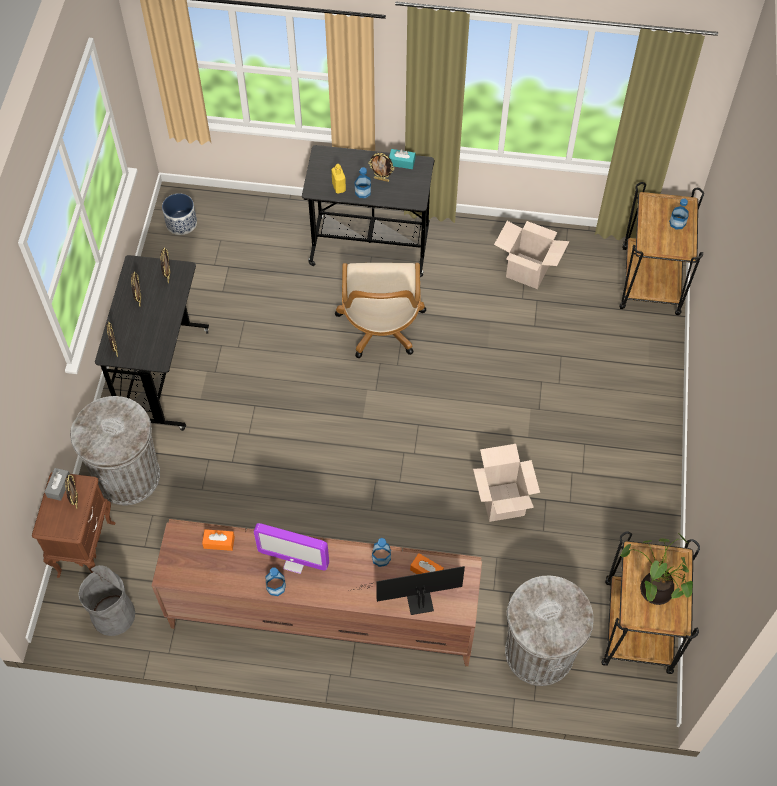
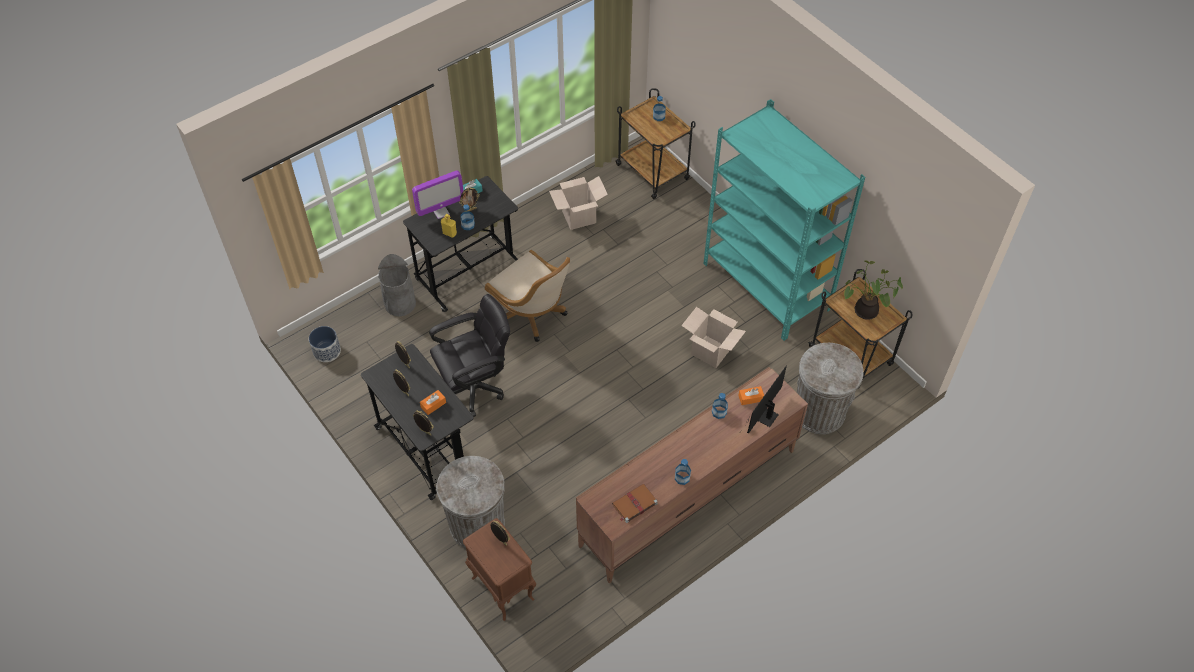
camera: 45 degrees left, 5 degrees down
grey tissue box [45,468,71,501] -> none
grey trash can [78,565,135,636] -> grey trash can moved to [378,254,416,316]
orange tissue box [202,529,235,551] -> orange tissue box moved to [420,390,446,415]
monitor [254,523,329,574] -> monitor moved to [412,171,464,219]
none -> black office chair [429,294,510,417]
none -> brown book [612,484,658,523]
none -> turquoise bookcase [703,99,865,341]

